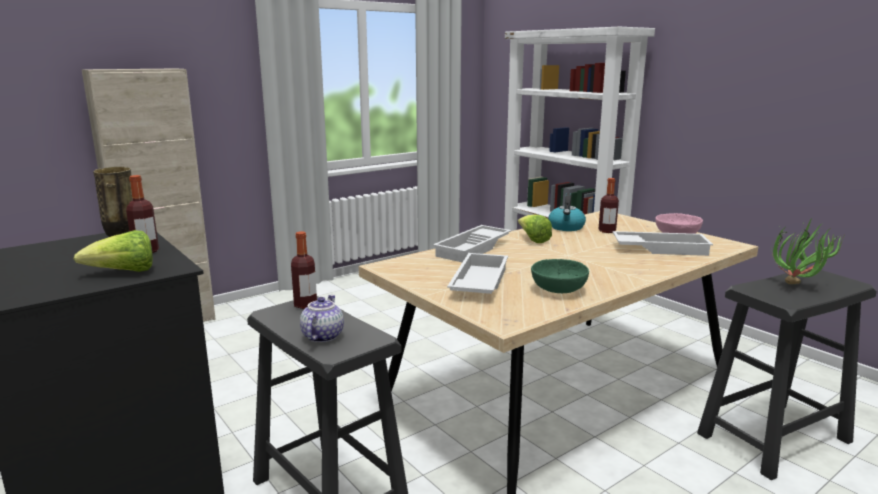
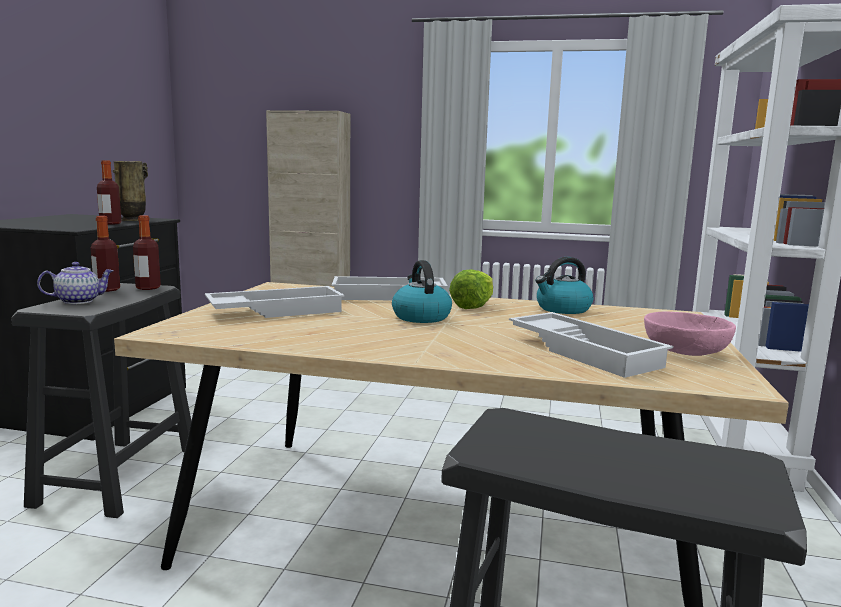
camera: 50 degrees right, 5 degrees down
lettuce [74,230,153,272] -> none
green bowl [531,259,589,293] -> none
bottle [598,178,619,233] -> bottle moved to [91,216,120,292]
potted plant [772,217,843,284] -> none
none -> kettle [392,260,452,323]

